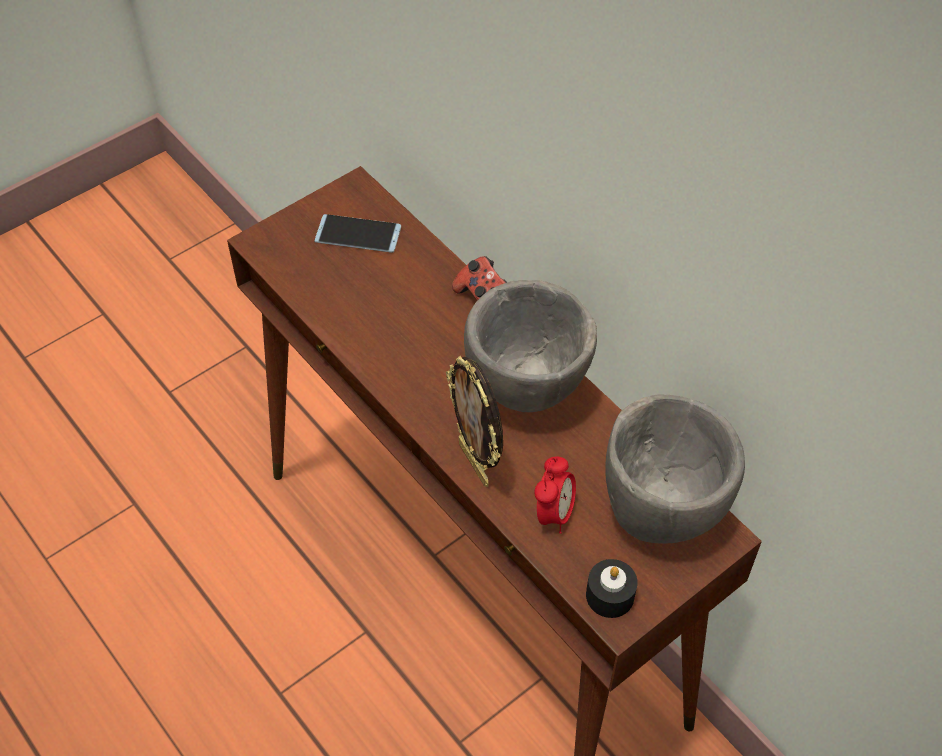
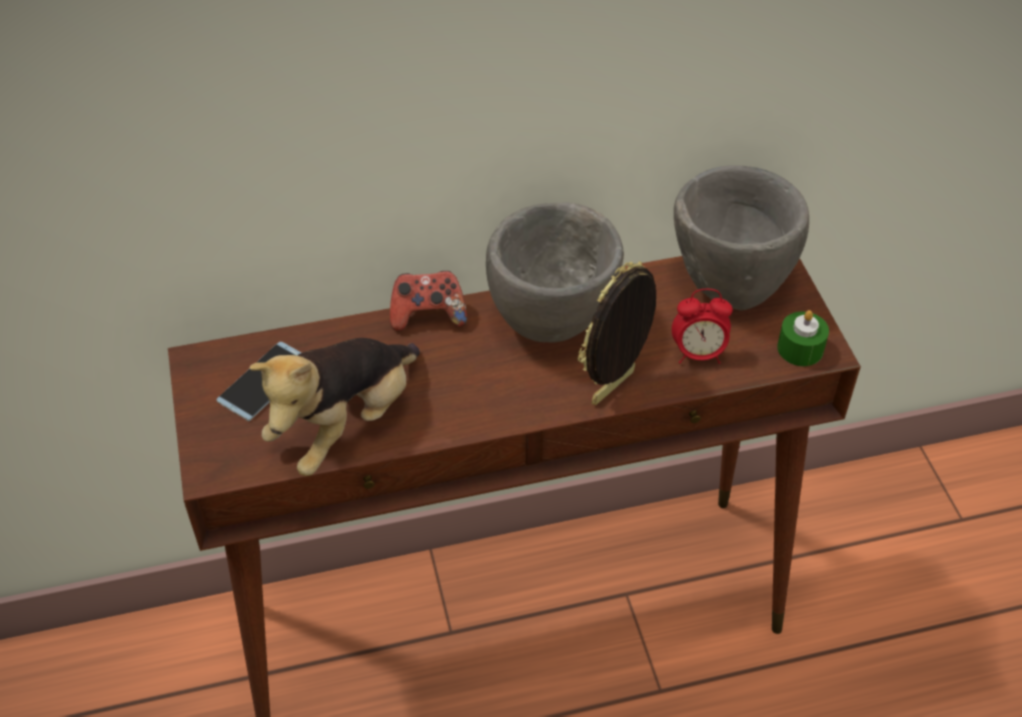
camera: 65 degrees left, 5 degrees down
picture frame [446,356,503,487] -> picture frame turned 135 degrees clockwise [578,261,656,405]
alarm clock [534,457,576,534] -> alarm clock turned 135 degrees clockwise [672,289,733,364]
black candle [586,559,637,618] -> green candle [777,310,829,366]
none -> plush toy [249,338,420,476]

